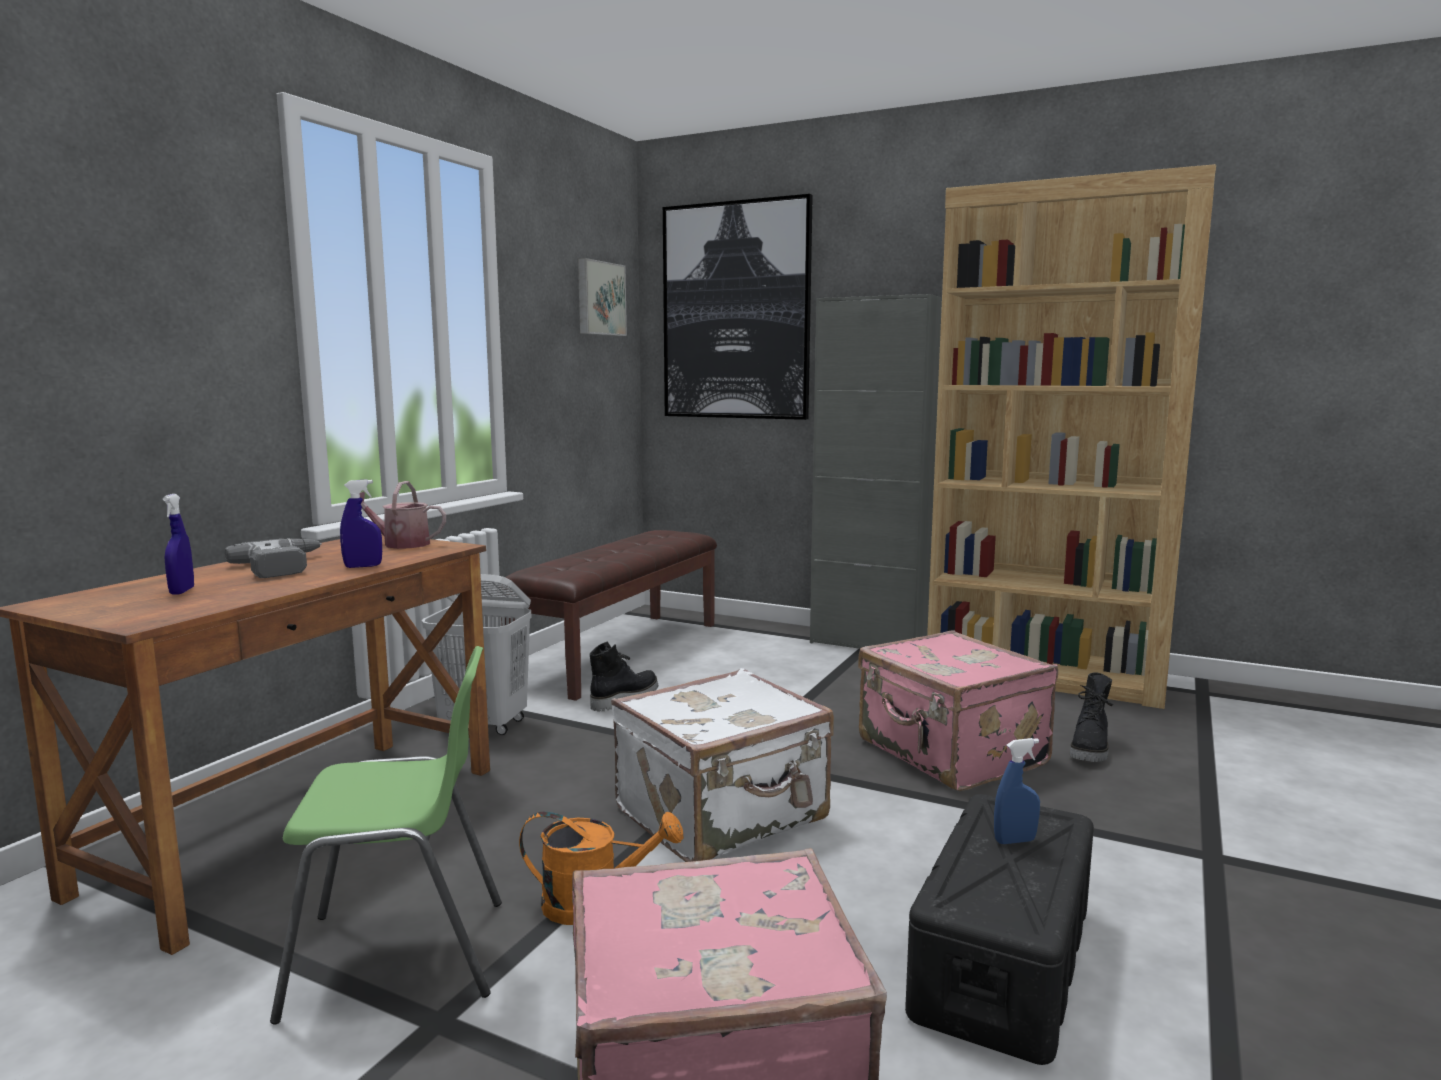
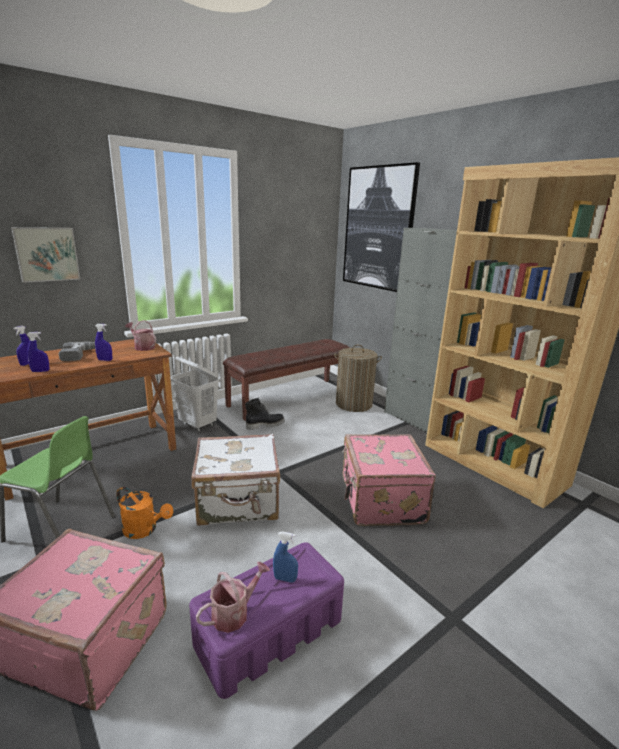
camera: 25 degrees right, 10 degrees up
picture [578,258,627,336] -> picture moved to [11,227,80,283]
black storage box [905,794,1094,1065] -> purple storage box [189,542,344,699]
black boot [1070,672,1113,762] -> none
none -> blue spray bottle [26,332,49,372]
none -> watering can [196,562,271,633]
none -> laundry basket [334,345,382,412]

